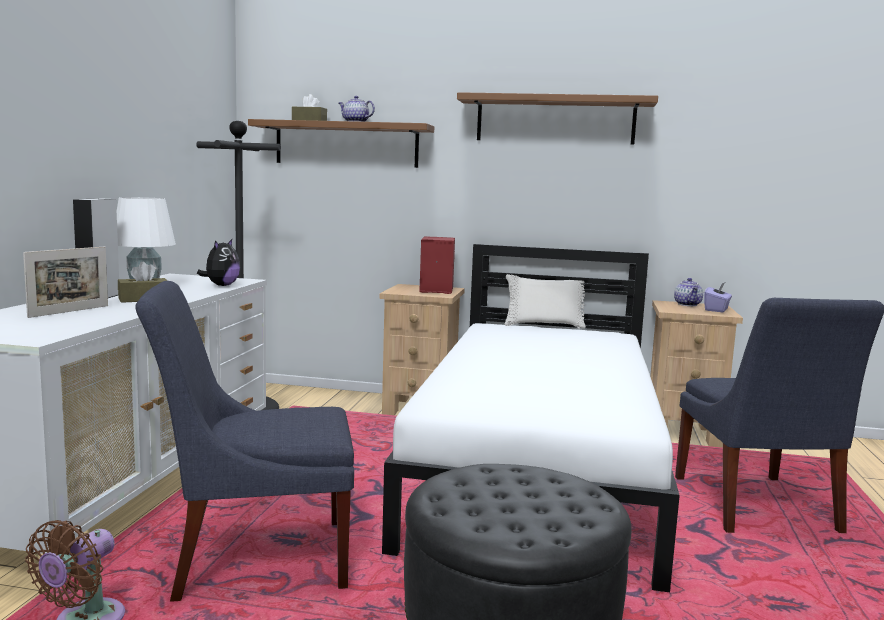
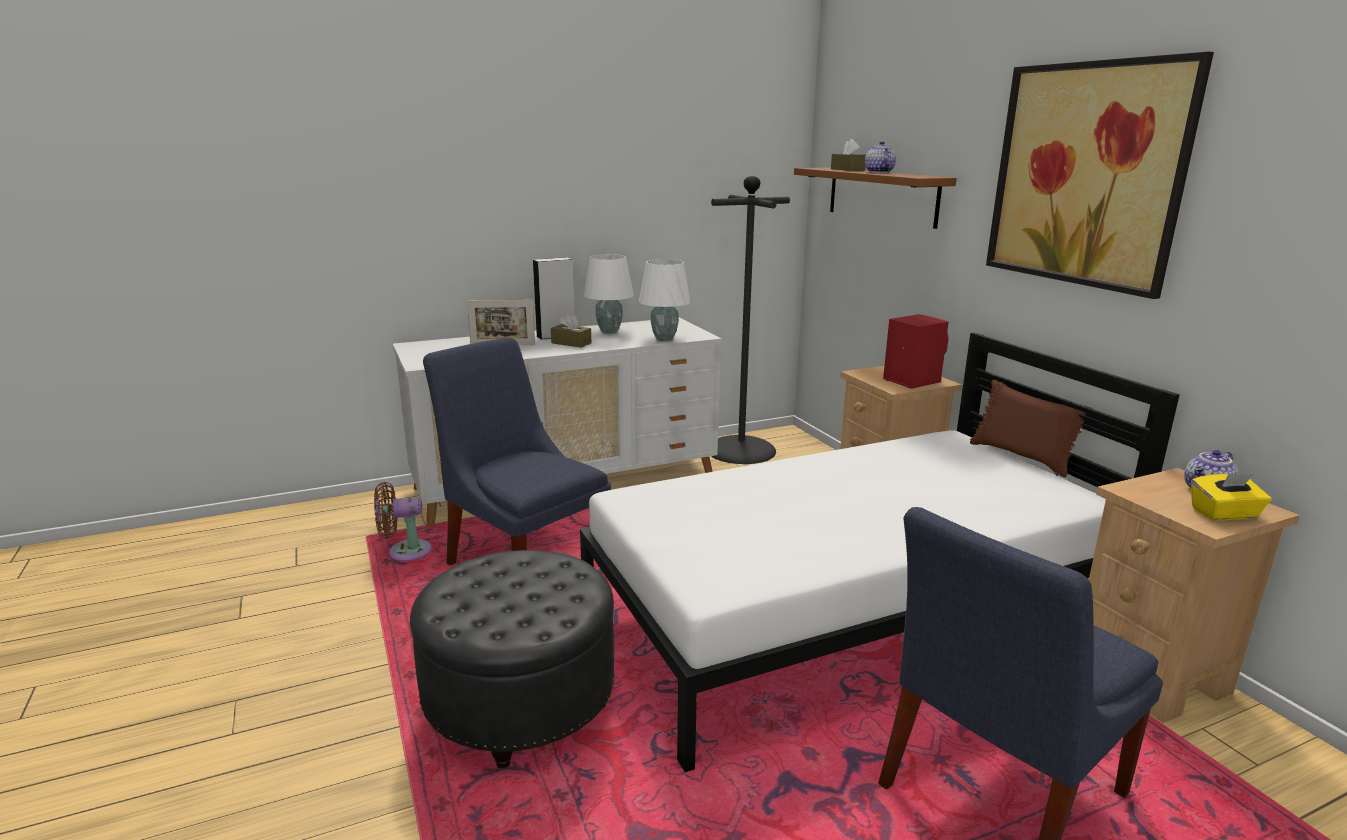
camera: 55 degrees right, 10 degrees up
plush toy [197,239,240,286] -> white table lamp [639,259,691,341]
brown shelf [457,92,658,145] -> picture [986,51,1214,299]
white pillow [505,274,586,329] -> brown pillow [970,380,1093,477]
purple tissue box [704,283,732,312] -> yellow tissue box [1191,474,1271,521]

